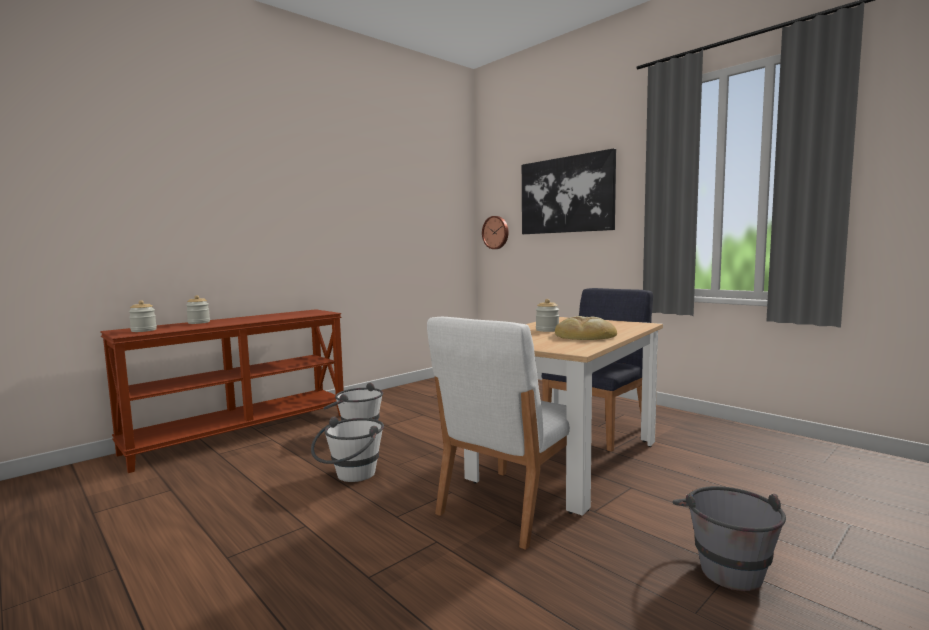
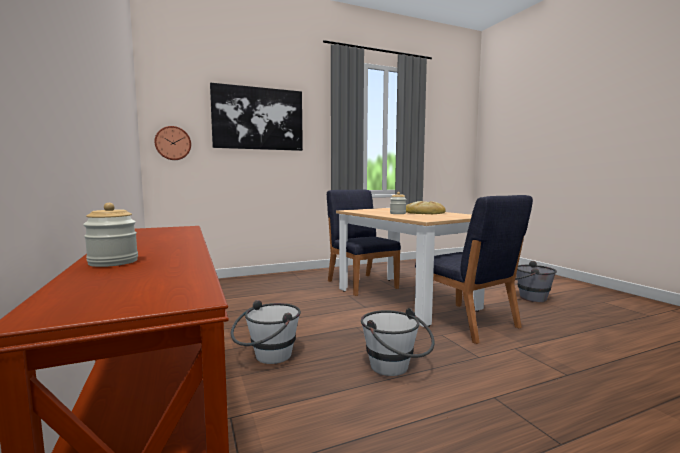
camera: 70 degrees left, 0 degrees up
jar [129,300,157,332] -> none
white chair [427,317,570,550] -> blue chair [415,195,533,344]

